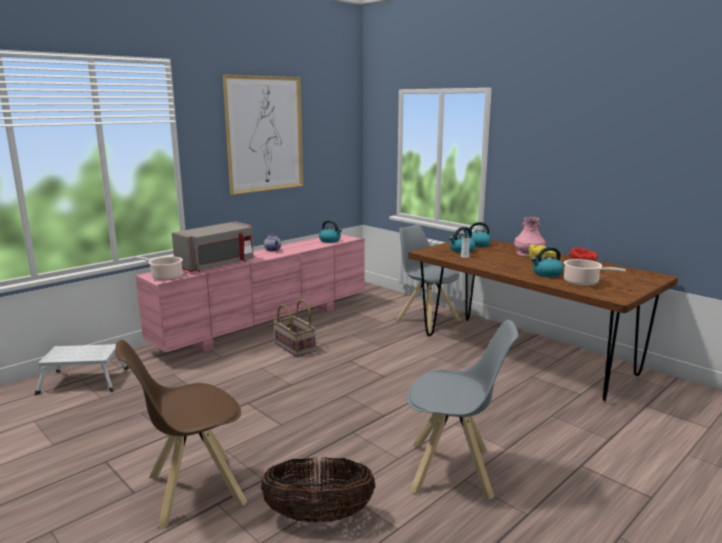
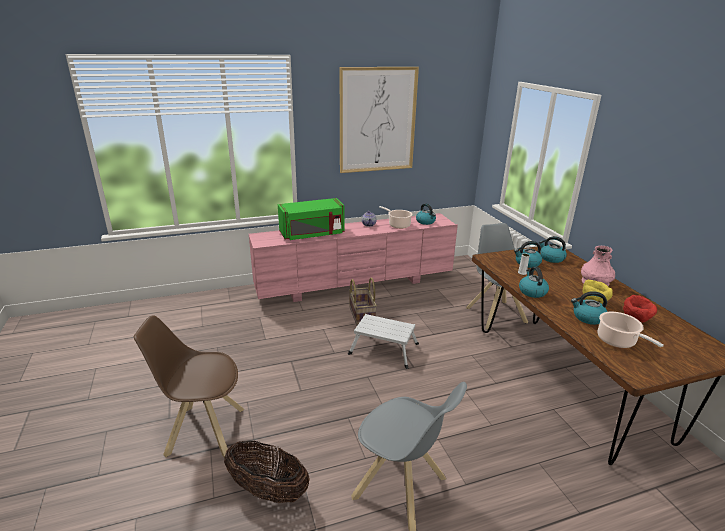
camera: 25 degrees right, 10 degrees up
white step ladder [34,344,130,396] -> white step ladder moved to [348,314,419,369]
cooking pot [133,256,183,281] -> cooking pot moved to [379,206,412,229]
grey microwave [172,222,254,272] -> green microwave [278,198,345,240]
none -> kettle [519,267,549,298]

